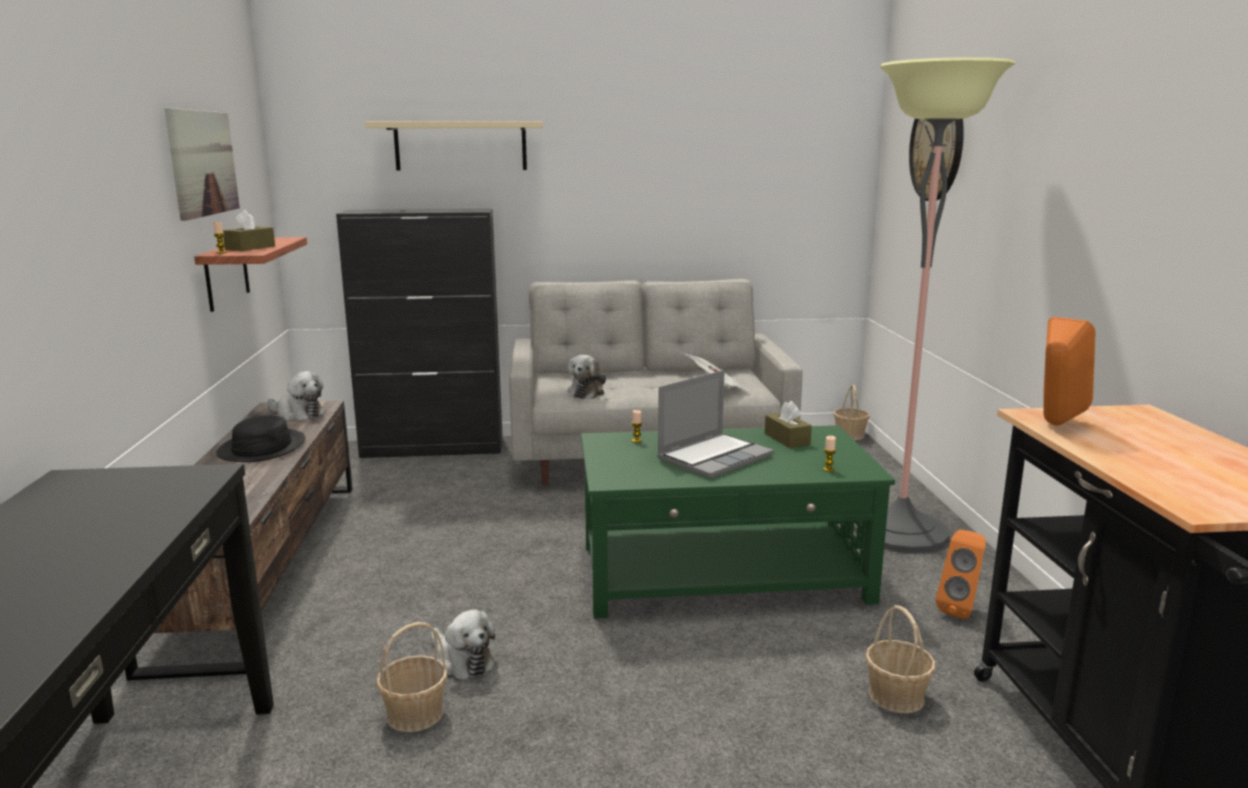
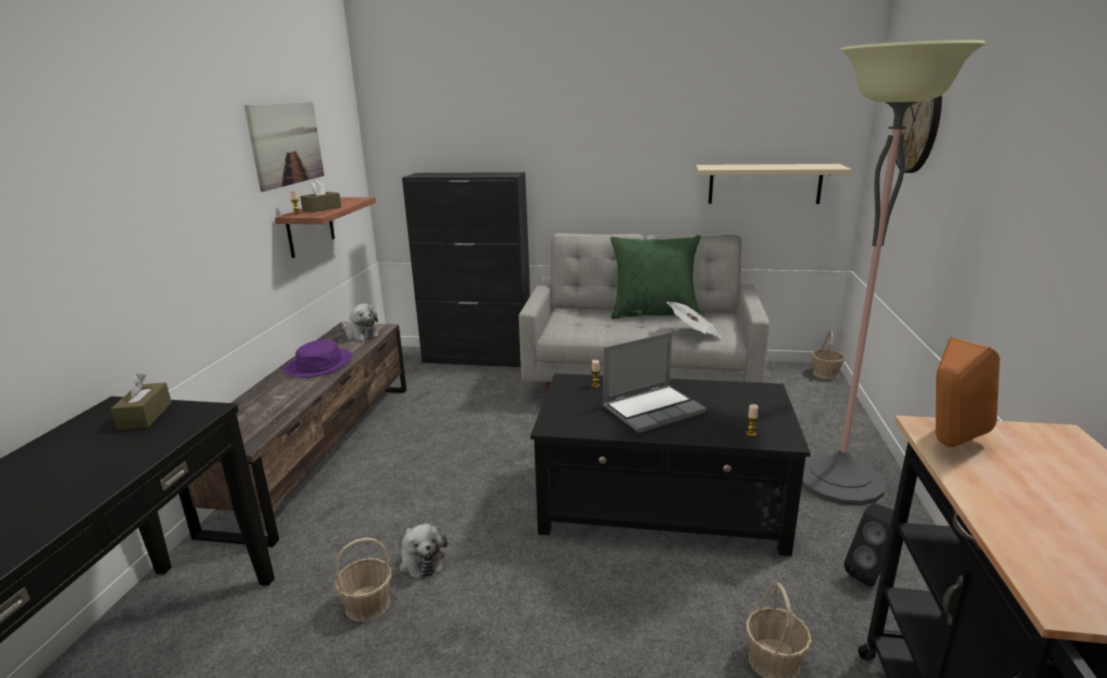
camera: 15 degrees right, 5 degrees up
black hat [216,416,305,462] -> purple hat [284,340,353,378]
beige shelf [365,121,543,171] -> beige shelf moved to [696,164,852,204]
plush toy [567,355,606,399] -> none
green coffee table [581,425,895,618] -> black coffee table [530,373,811,556]
brown tissue box [765,401,812,448] -> brown tissue box moved to [111,373,172,430]
orange speaker [936,530,986,619] -> black speaker [844,503,894,586]
none -> green pillow [611,235,701,319]

